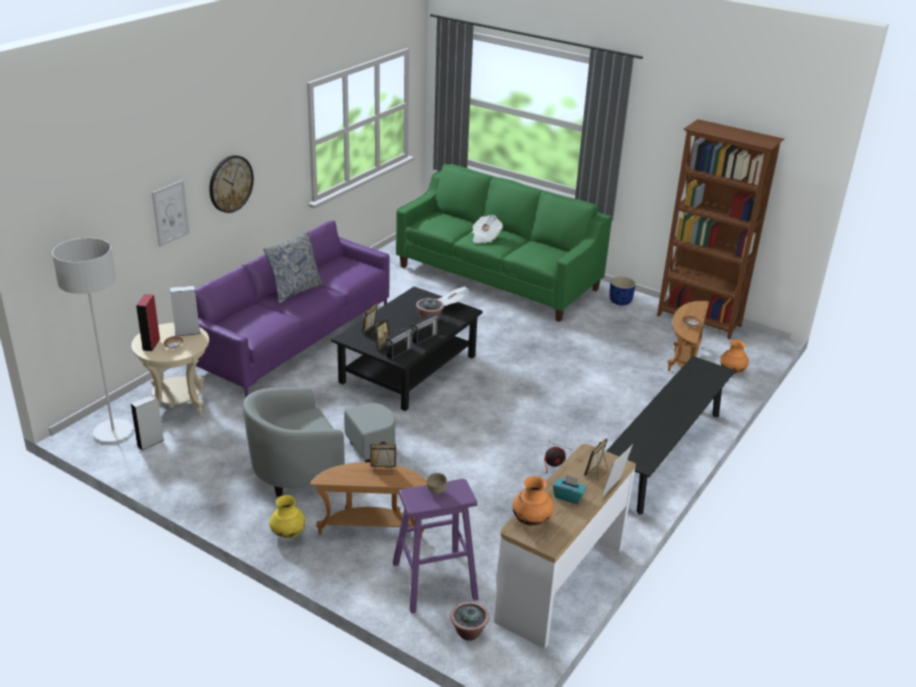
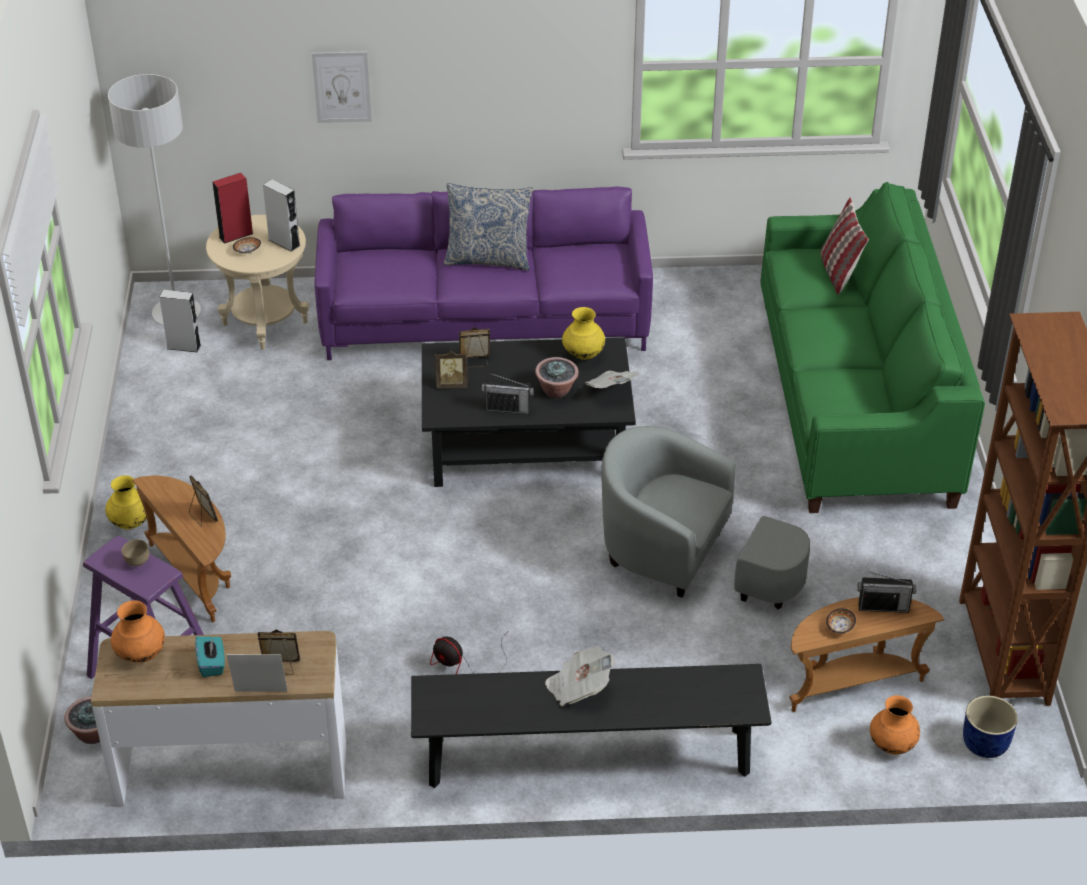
camera: 55 degrees right, 10 degrees up
wall clock [209,155,254,213] -> none
grey armchair [243,387,395,497] -> grey armchair moved to [601,426,810,609]
radio [386,328,413,359] -> radio moved to [857,572,916,613]
newspaper [472,215,503,243] -> newspaper moved to [545,646,615,706]
blue planter [609,277,636,305] -> blue planter moved to [963,696,1018,758]
none -> yellow vase [562,307,605,359]
none -> pillow [820,197,869,295]

